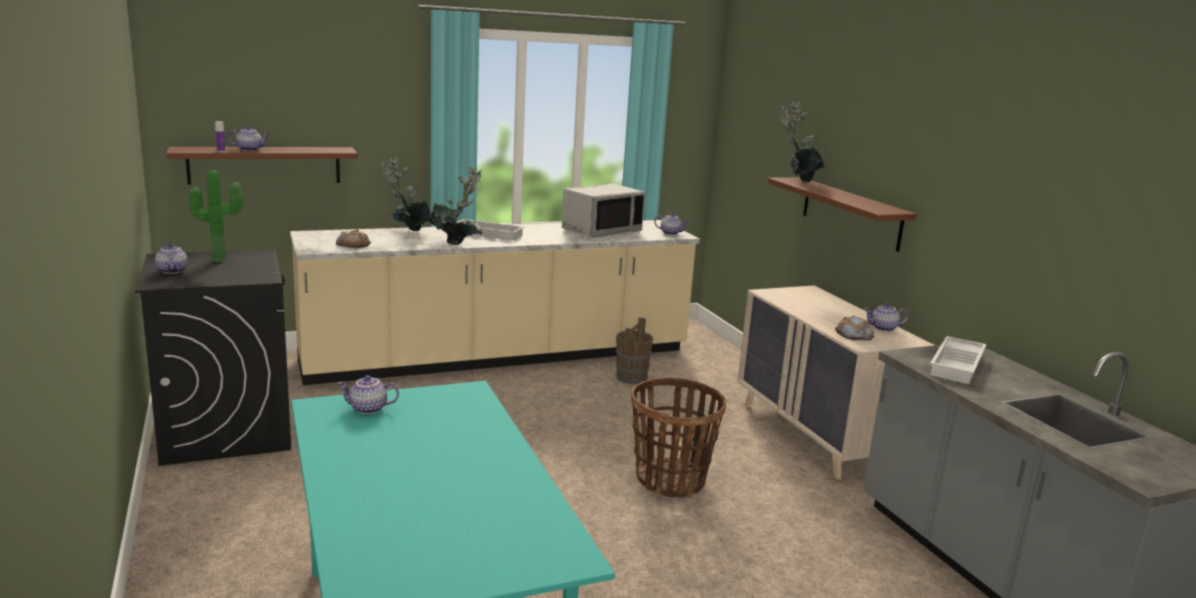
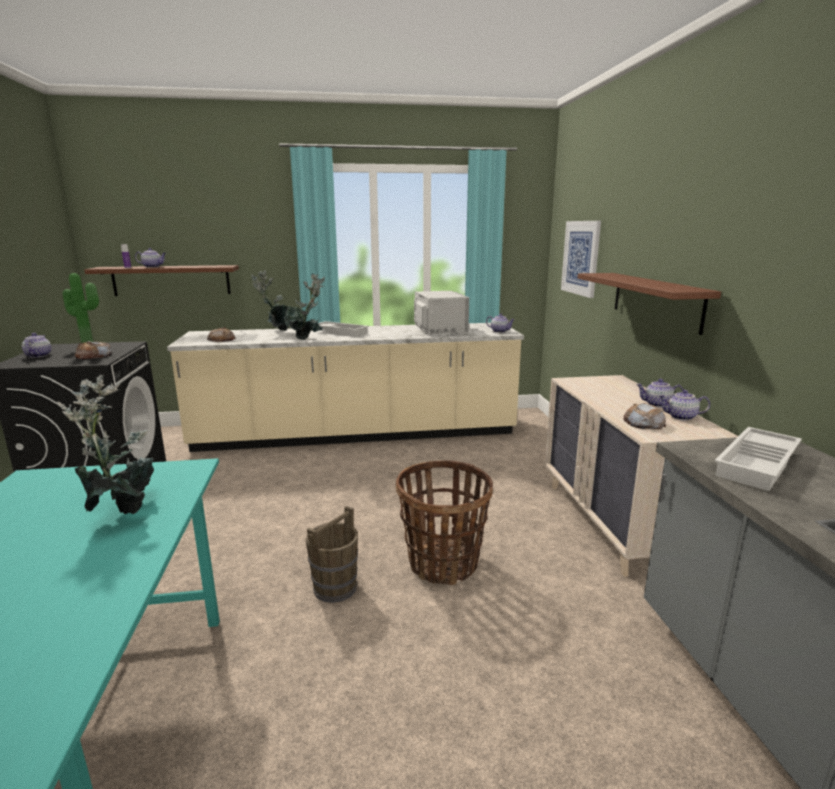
camera: 15 degrees right, 0 degrees up
teapot [337,375,399,414] -> teapot moved to [636,379,684,408]
grey microwave [562,183,645,238] -> grey microwave turned 75 degrees counterclockwise [414,291,469,335]
brown bucket [616,317,653,384] -> brown bucket moved to [306,506,358,603]
potted plant [780,101,824,182] -> potted plant moved to [57,375,154,514]
none -> bread [75,341,111,359]
none -> picture [561,221,601,298]

